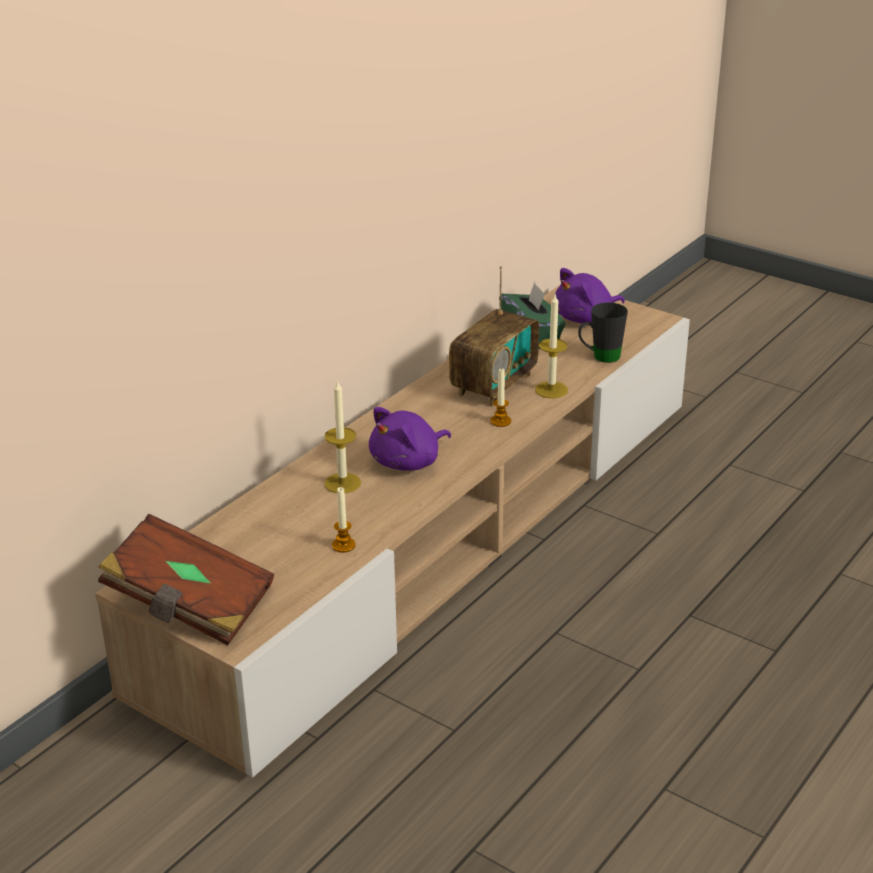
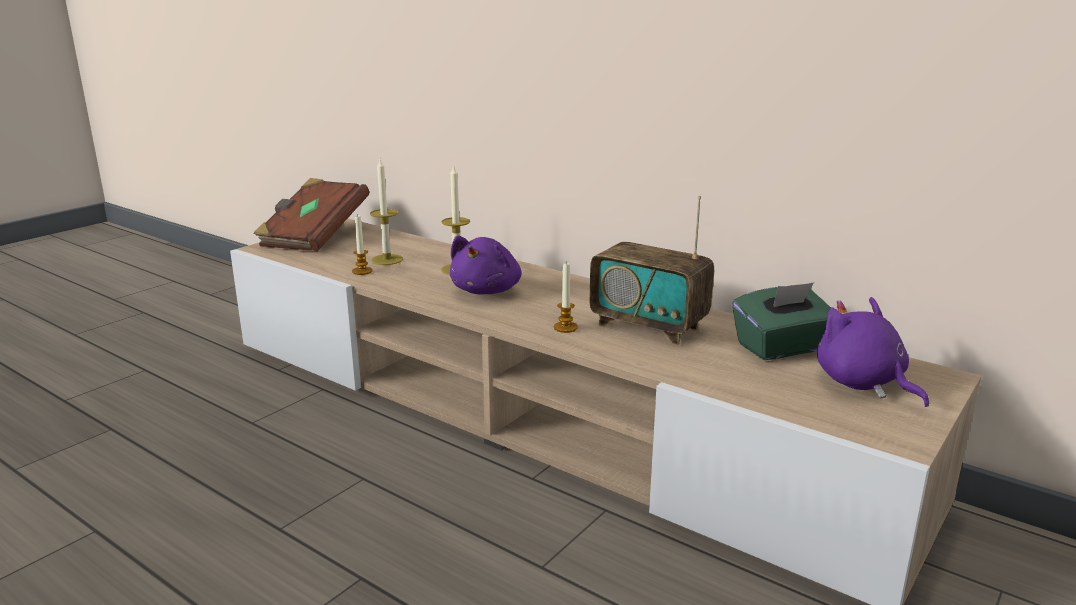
camera: 90 degrees right, 10 degrees down
purple plush toy [369,407,451,471] -> purple plush toy turned 120 degrees counterclockwise [450,235,521,294]
candle [535,295,568,398] -> candle moved to [370,159,403,265]
black mug [578,302,628,363] -> none

